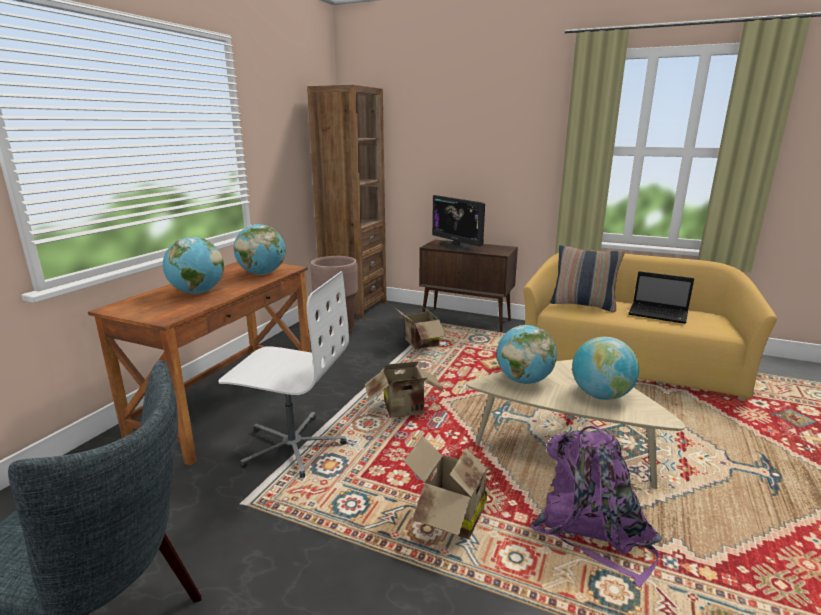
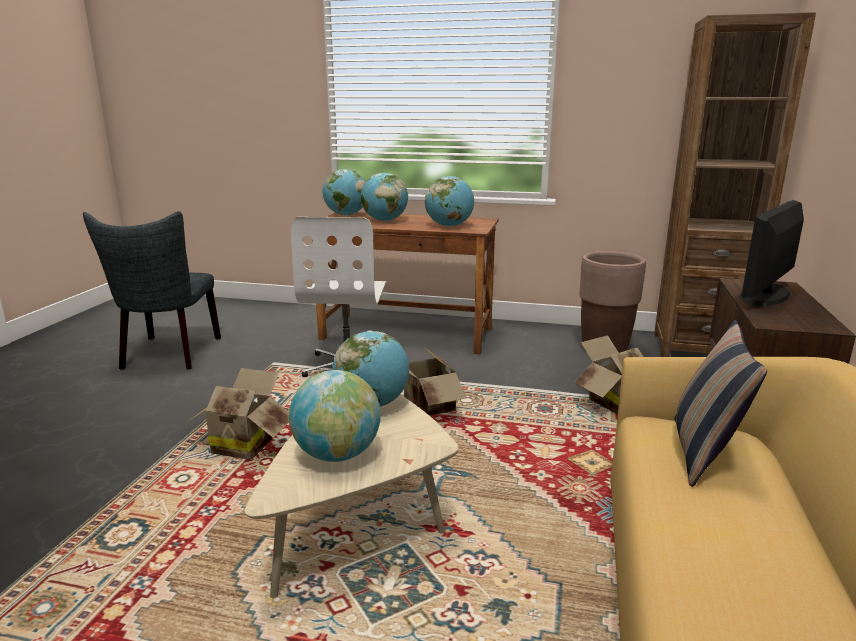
camera: 80 degrees right, 0 degrees up
purple backpack [530,426,662,588] -> none
laptop [629,271,694,324] -> none
none -> globe [323,169,365,216]

